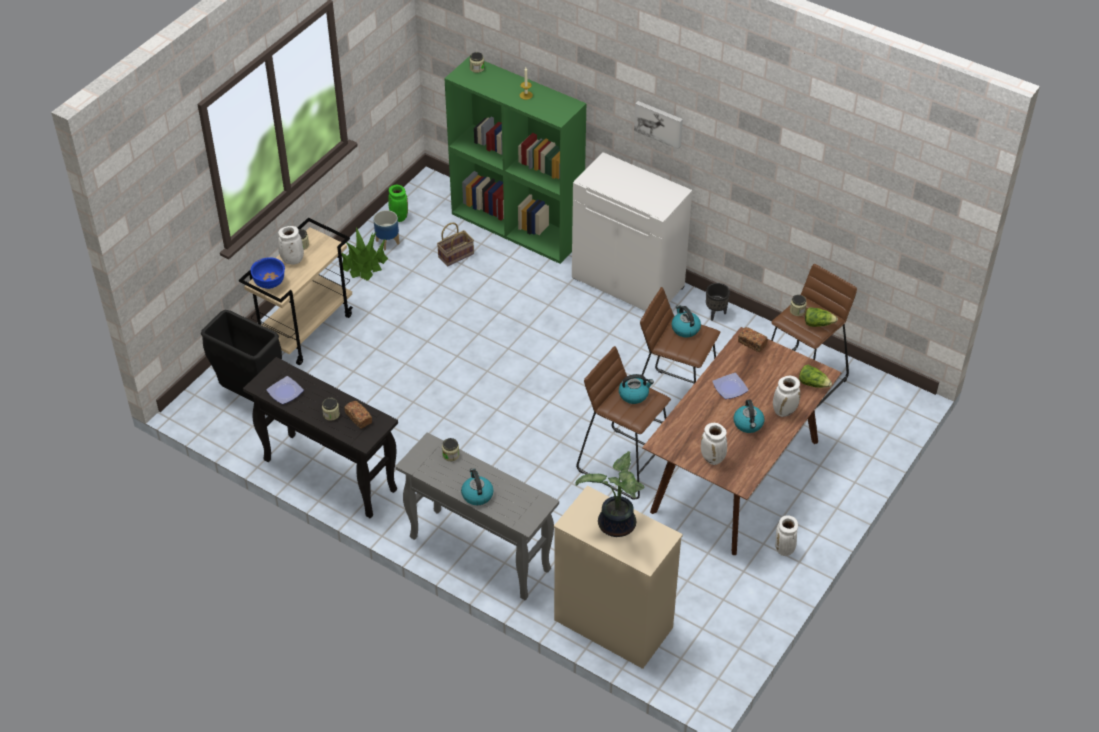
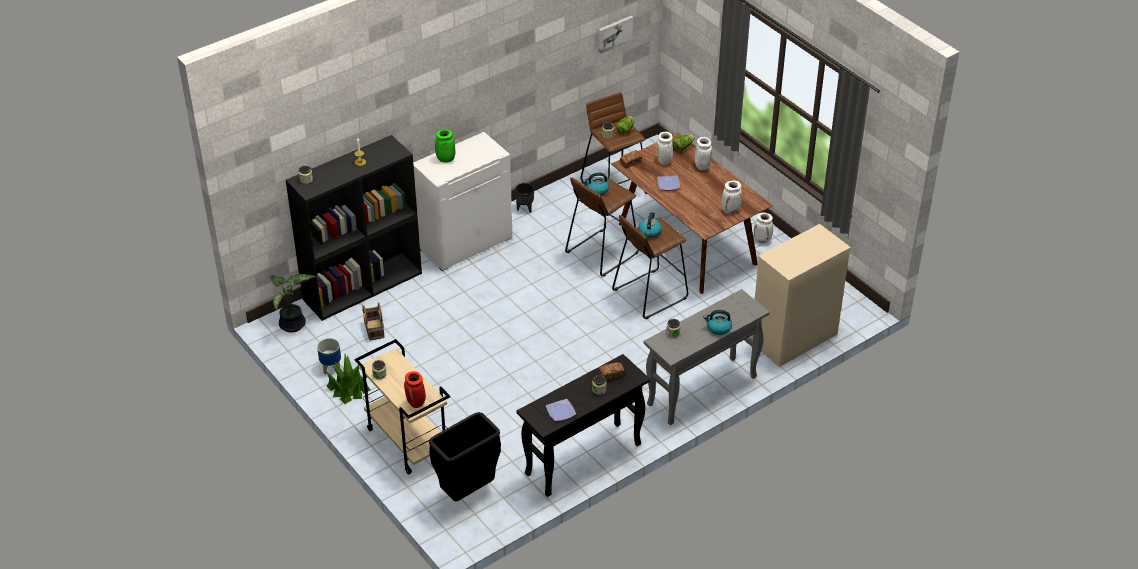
camera: 70 degrees left, 5 degrees down
blue bowl [251,257,285,289] -> red vase [404,371,426,408]
white vase [278,226,304,265] -> white vase moved to [657,132,673,165]
green vase [388,185,408,222] -> green vase moved to [435,130,455,163]
green bookcase [444,56,586,264] -> black bookcase [286,135,422,321]
potted plant [575,451,644,537] -> potted plant moved to [269,274,316,333]
picture [634,101,683,149] -> picture moved to [598,16,633,54]
kettle [733,400,765,433] -> none

